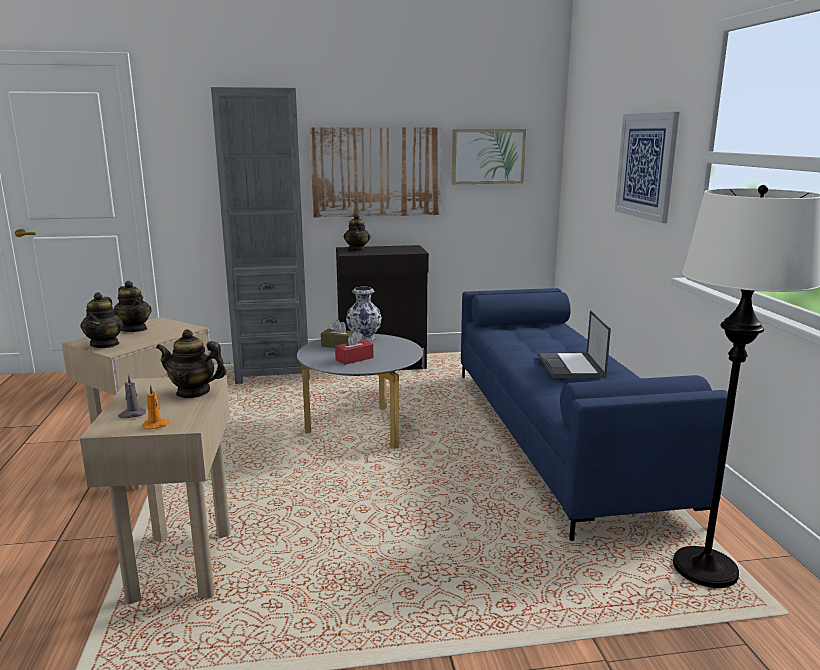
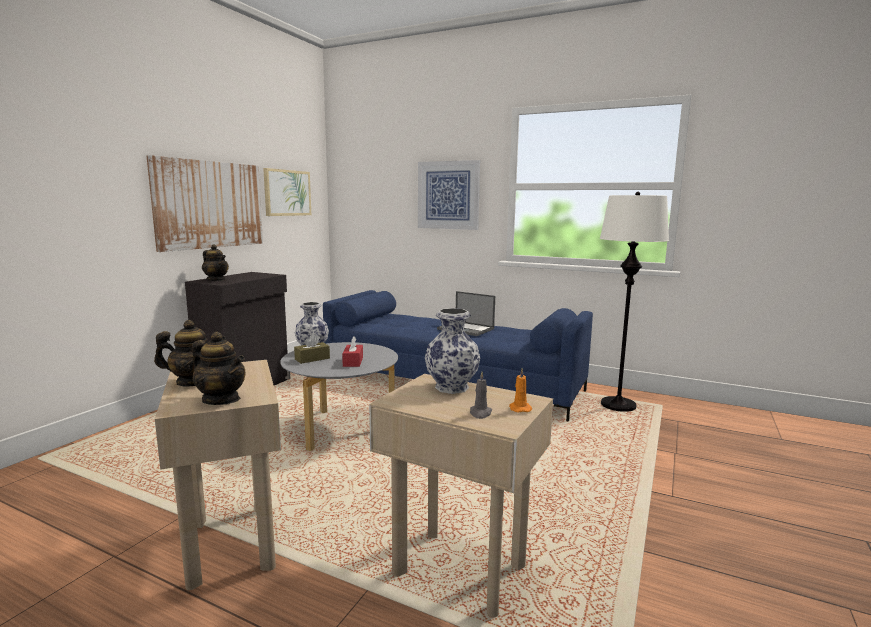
camera: 55 degrees left, 5 degrees down
teapot [156,329,226,398] -> vase [425,308,480,394]
grey bookcase [211,87,310,384] -> none

